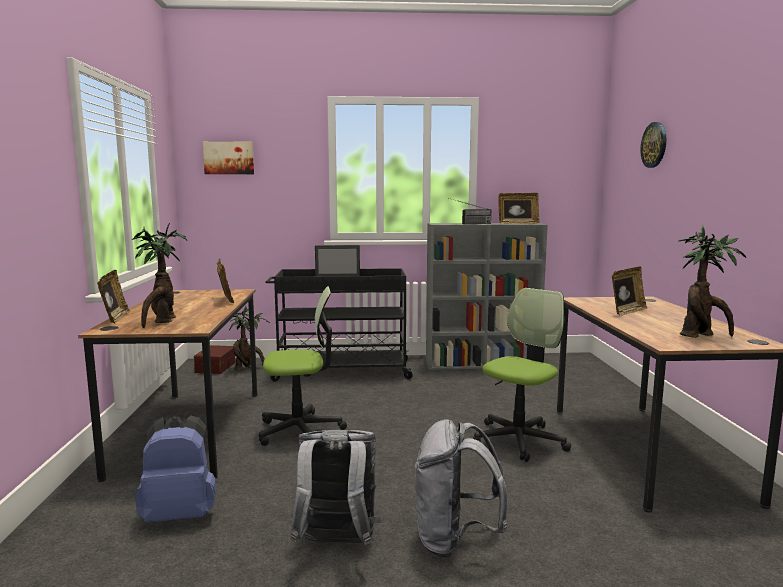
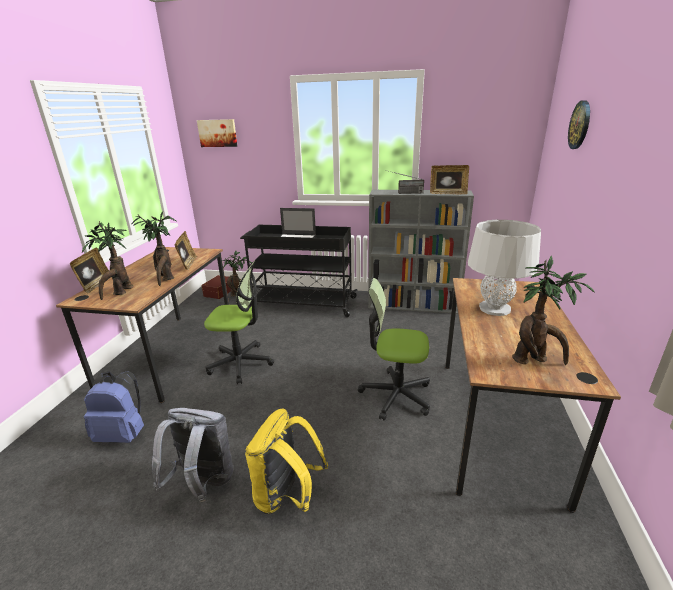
camera: 15 degrees right, 15 degrees up
grey backpack [415,419,508,558] -> yellow backpack [245,408,328,514]
office chair [473,288,571,462] -> office chair turned 135 degrees counterclockwise [358,278,430,421]
picture frame [612,266,647,316] -> grey table lamp [468,220,541,316]
none -> potted plant [132,212,177,286]

